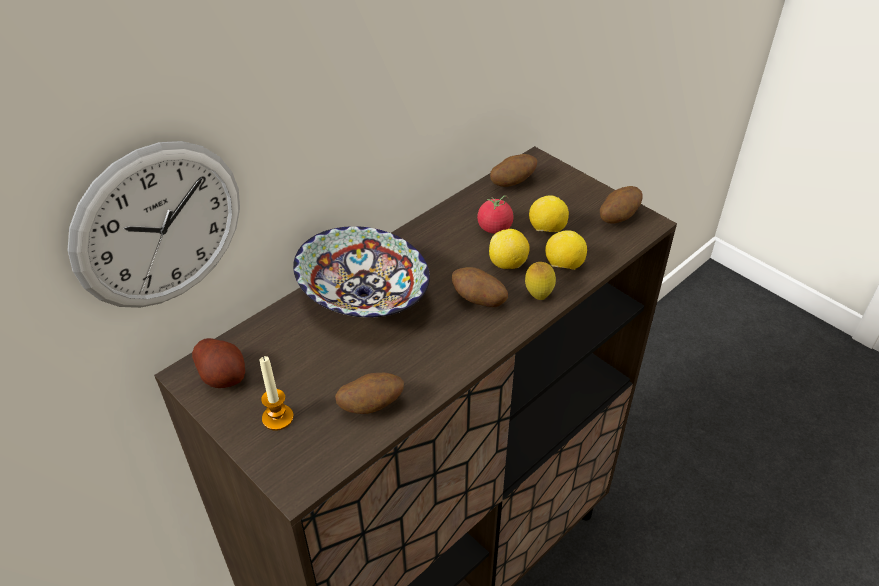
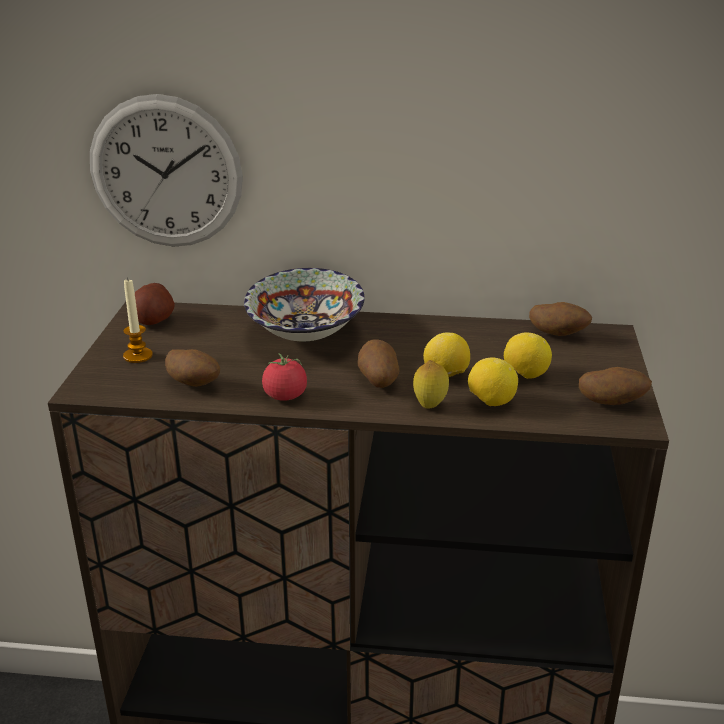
camera: 50 degrees right, 15 degrees down
tomato [477,196,513,234] -> tomato moved to [262,353,307,401]

